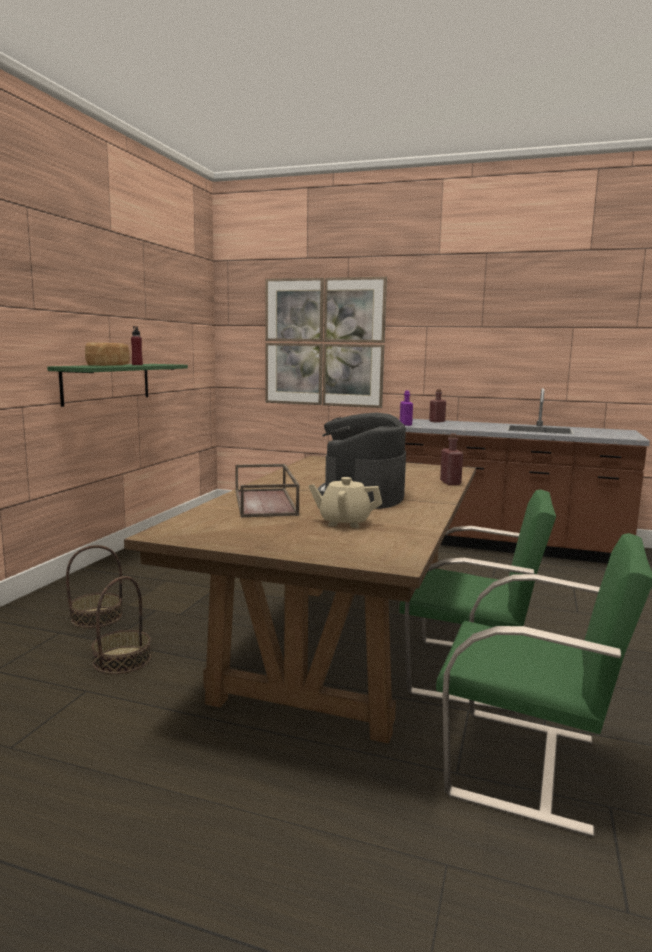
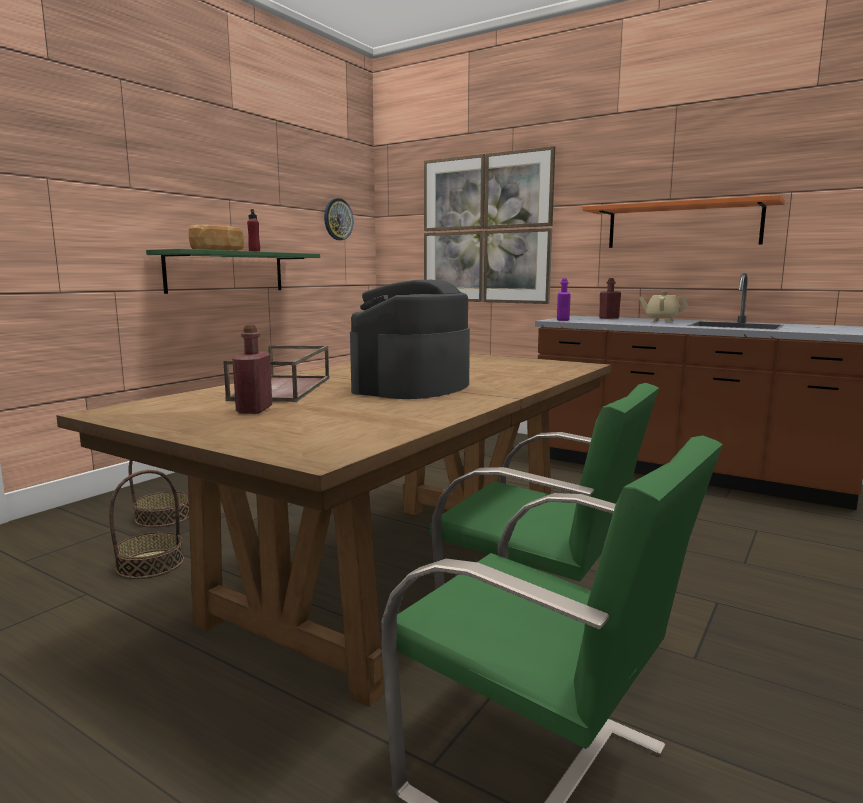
camera: 15 degrees right, 0 degrees up
beige teapot [309,477,382,528] -> beige teapot moved to [639,291,688,322]
red bottle [440,433,463,485] -> red bottle moved to [232,325,272,414]
none -> wall clock [324,198,353,240]
none -> orange shelf [582,195,785,248]

